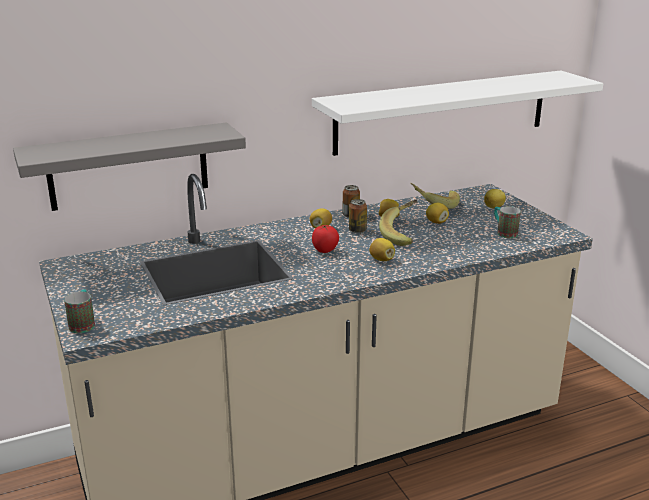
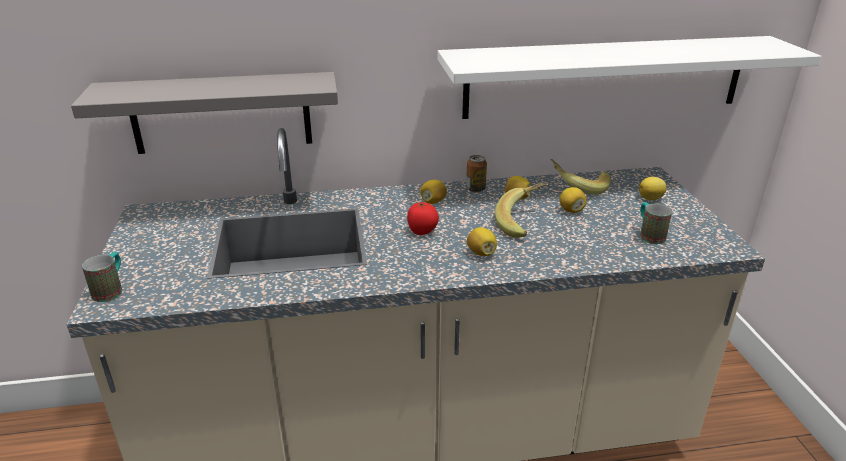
camera: 15 degrees right, 5 degrees up
can [349,199,367,233] -> none

